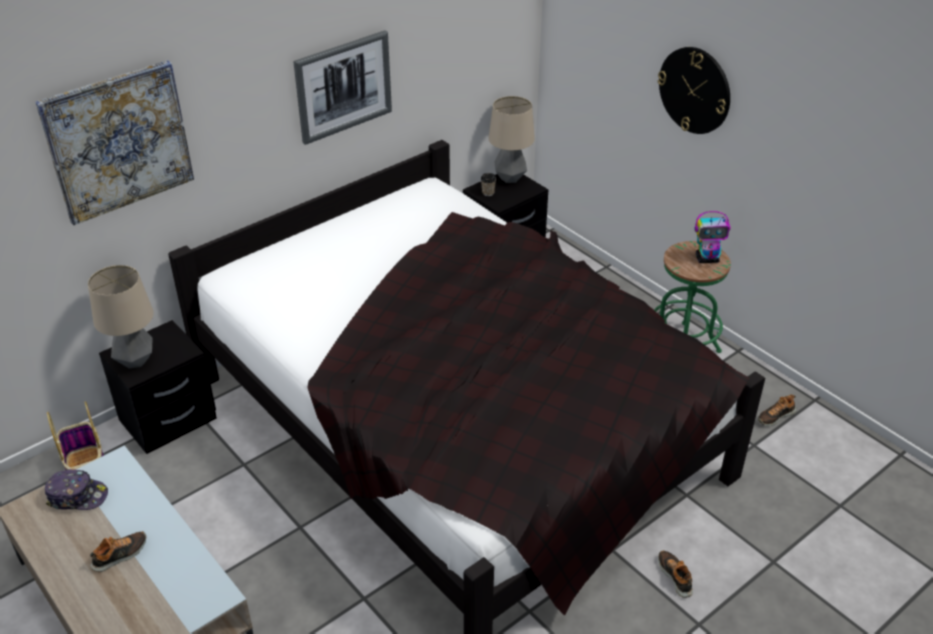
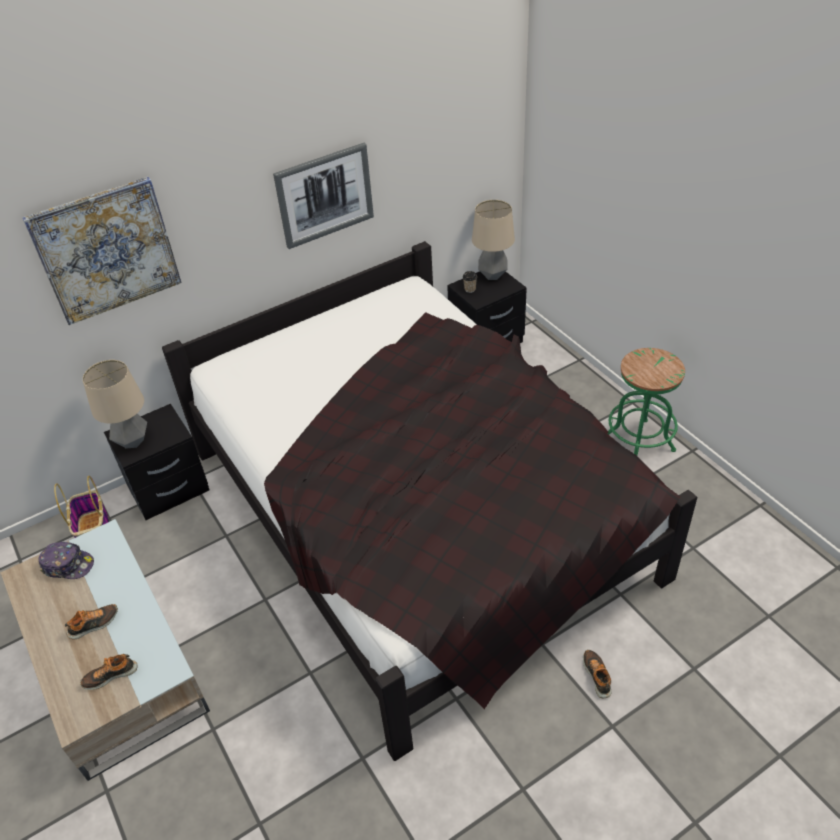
camera: 10 degrees right, 5 degrees up
wall clock [658,47,730,134] -> none
toy robot [695,211,730,263] -> none
shoe [758,395,797,426] -> shoe moved to [80,654,137,690]

